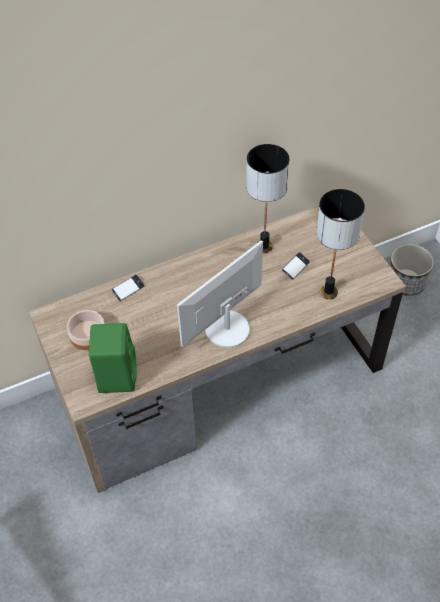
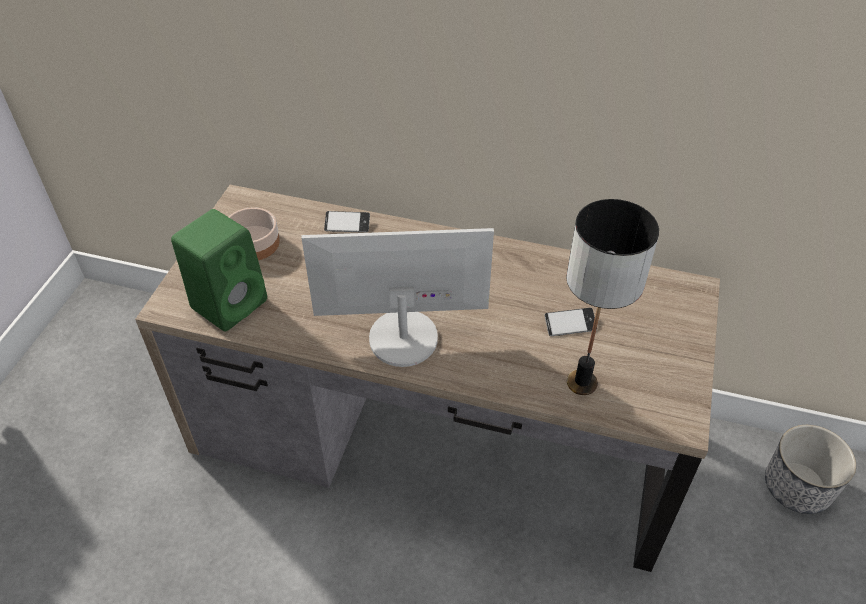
camera: 40 degrees right, 5 degrees down
table lamp [246,144,290,253] -> none

